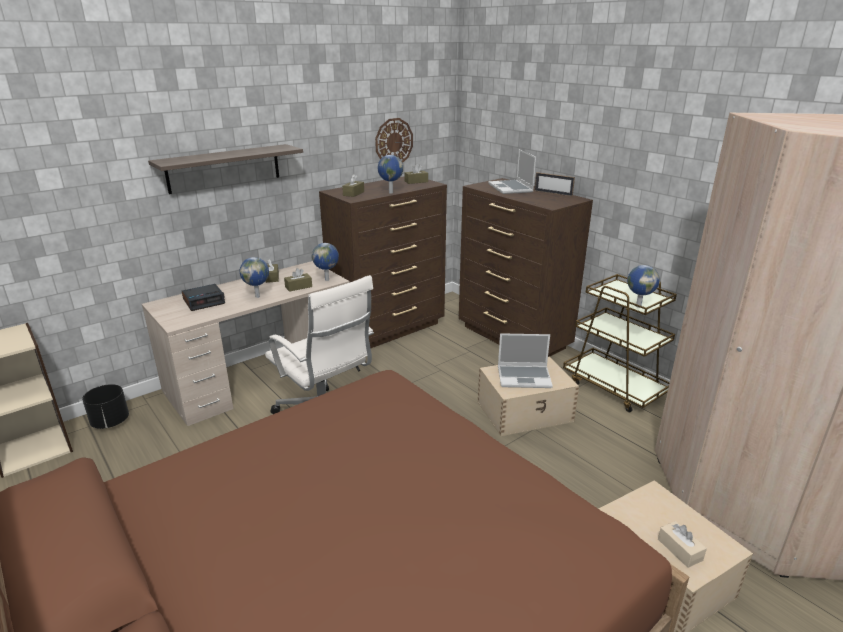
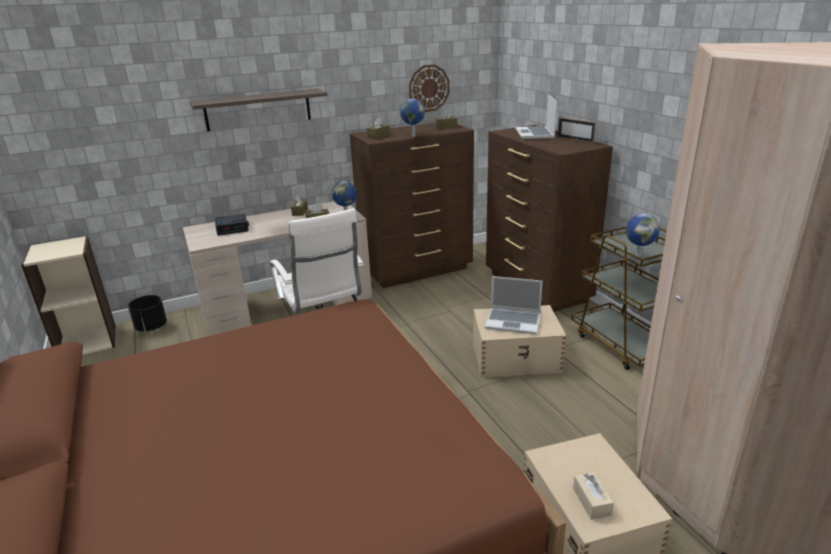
camera: 15 degrees right, 0 degrees up
globe [239,257,269,298] -> none

